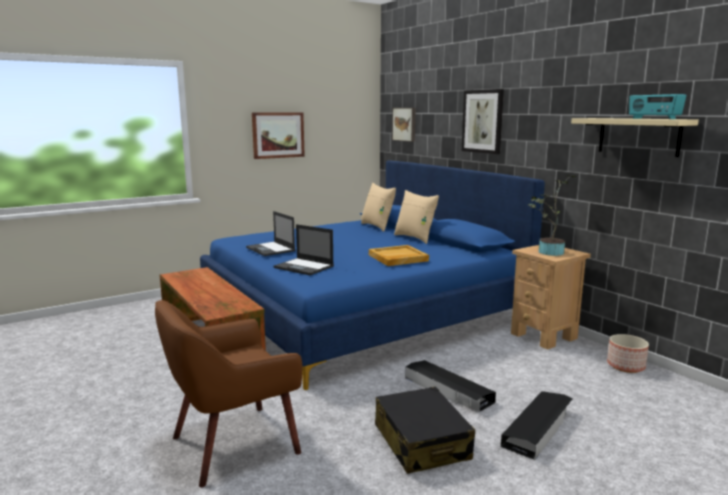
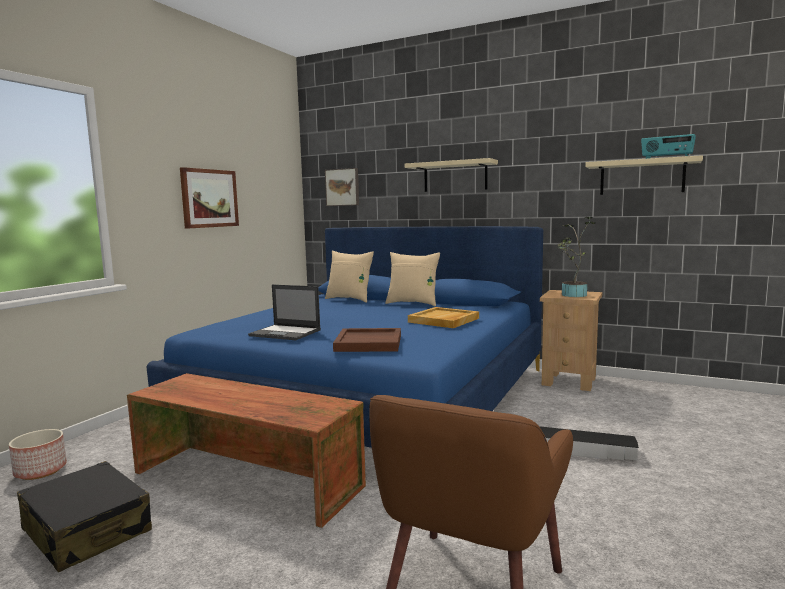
camera: 30 degrees left, 5 degrees down
laptop [274,224,334,275] -> brown tray [333,328,401,352]
black suitcase [375,387,475,474] -> black suitcase moved to [17,461,152,572]
picture [462,89,504,154] -> beige shelf [405,158,498,192]
black storage box [501,391,573,460] -> none
planter [607,334,649,373] -> planter moved to [9,429,67,480]

